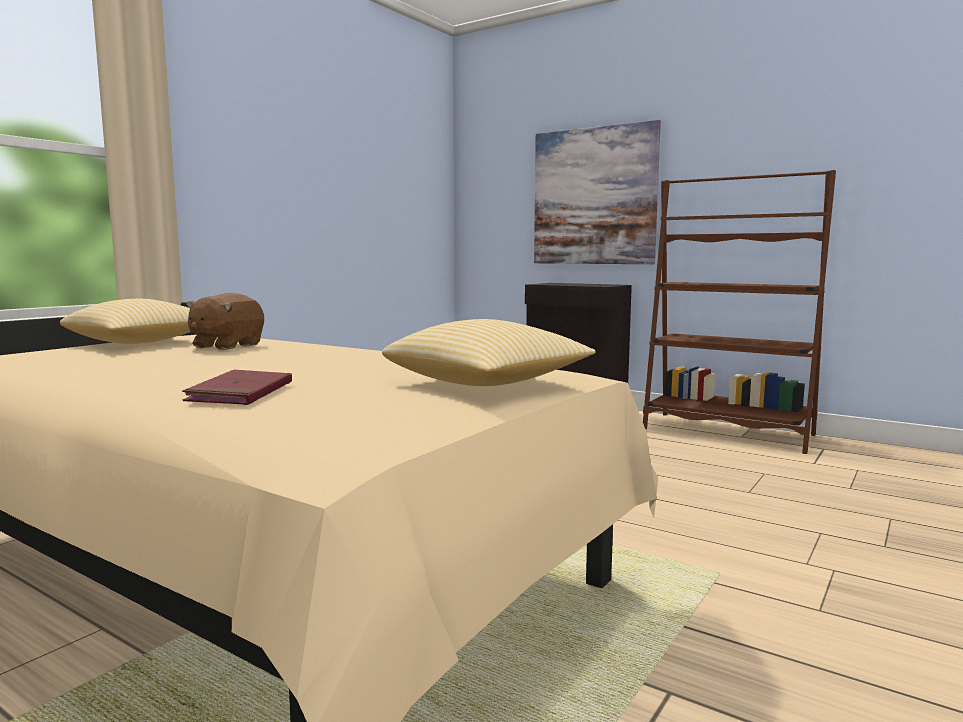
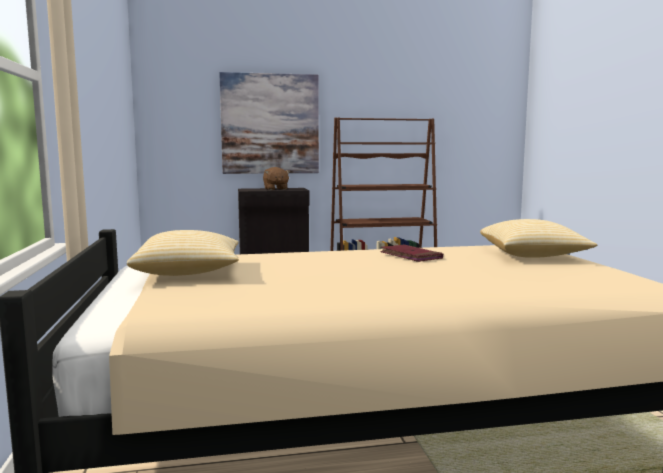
camera: 45 degrees left, 0 degrees up
red book [182,370,292,405] -> red book moved to [380,244,443,262]
brown plush toy [186,293,264,350] -> brown plush toy moved to [263,167,290,190]

